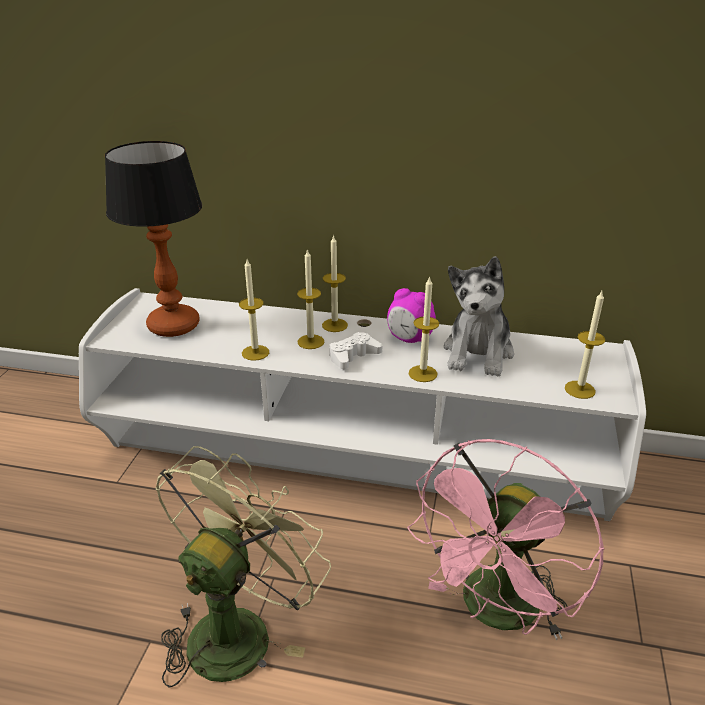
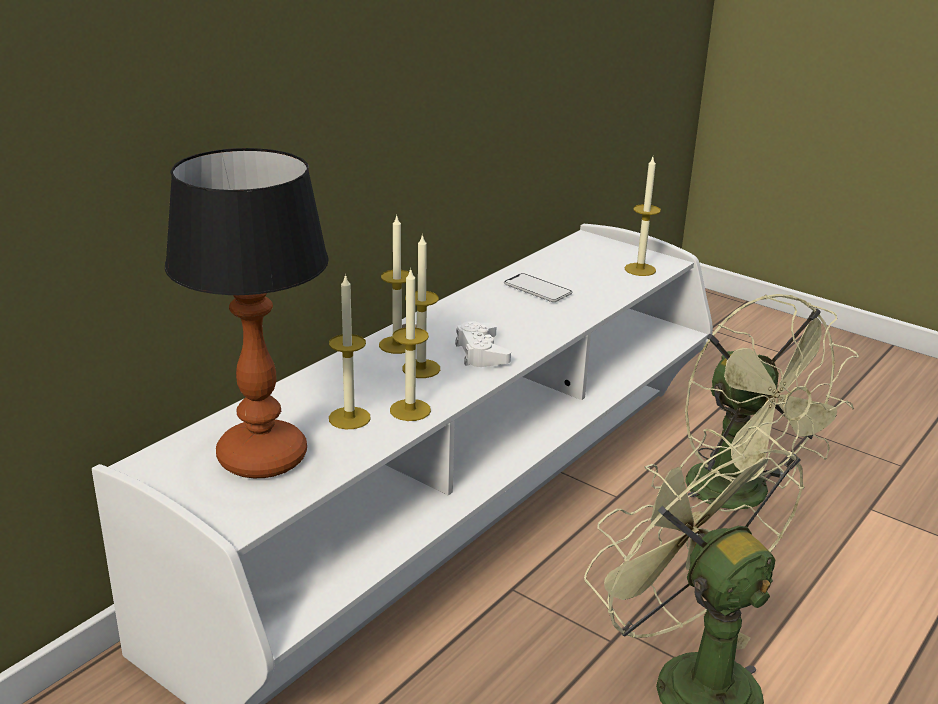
camera: 65 degrees left, 5 degrees down
alarm clock [387,288,436,343] -> none
pink fan [407,439,604,640] -> green fan [685,294,859,523]
candle [408,276,439,382] -> candle moved to [329,274,371,429]
plush toy [444,256,514,377] -> phone [504,273,572,302]

